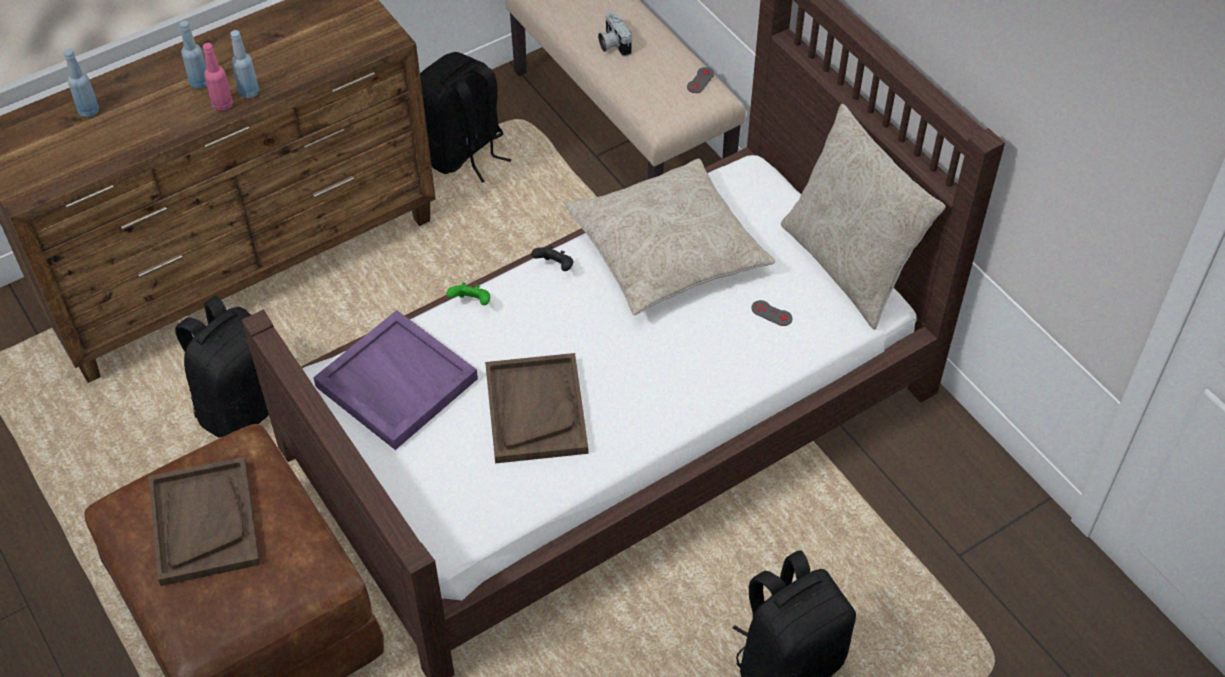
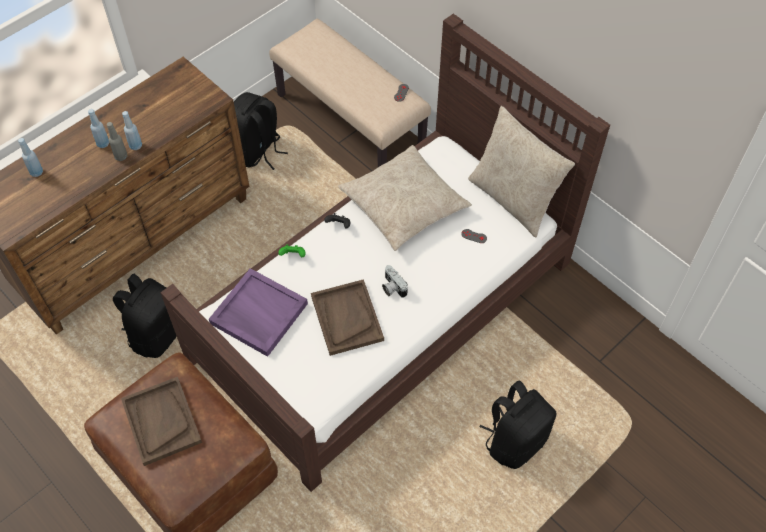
camera: 10 degrees left, 5 degrees up
pink bottle [203,43,233,111] -> grey bottle [107,122,127,161]
camera [598,11,632,57] -> camera moved to [382,265,408,298]

